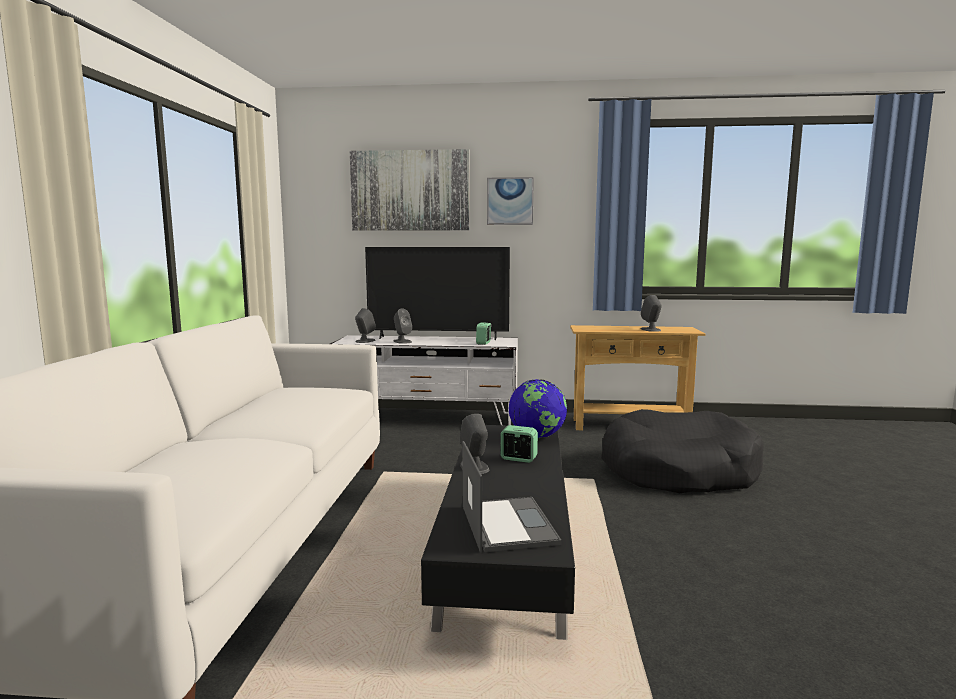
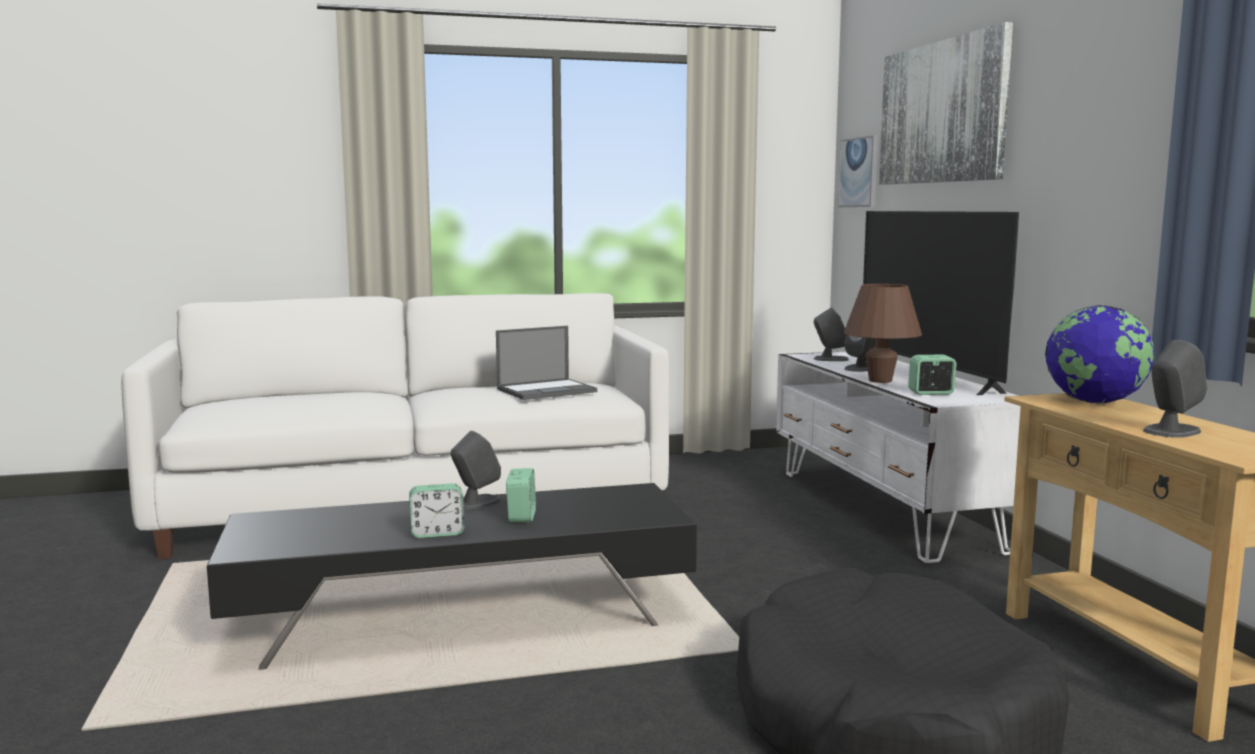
camera: 70 degrees right, 0 degrees up
laptop [462,441,562,553] -> laptop moved to [496,326,597,400]
picture [487,177,534,225] -> picture moved to [838,135,878,207]
globe [508,379,568,438] -> globe moved to [1045,305,1154,403]
none -> alarm clock [409,483,464,538]
none -> brown table lamp [844,284,922,383]

